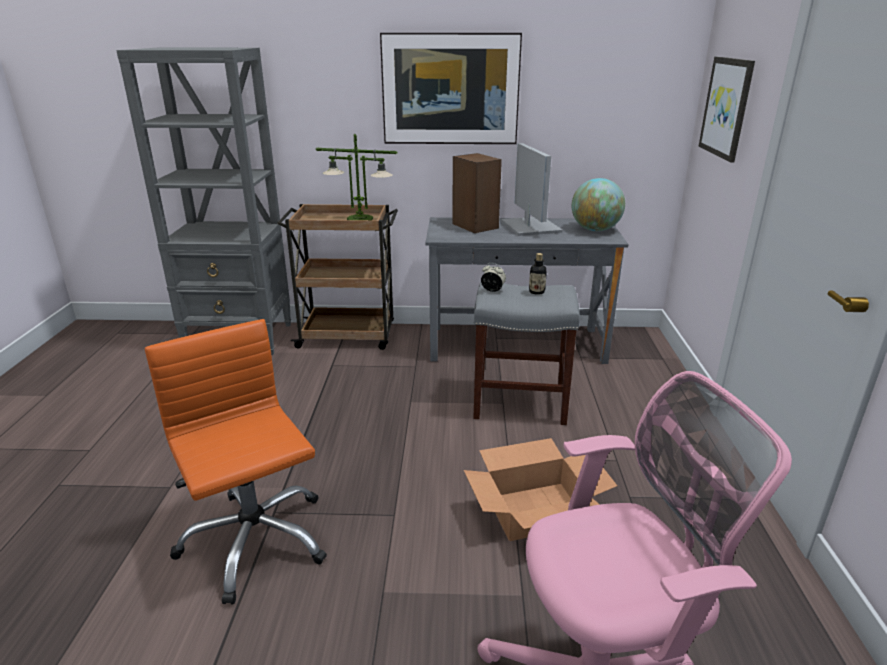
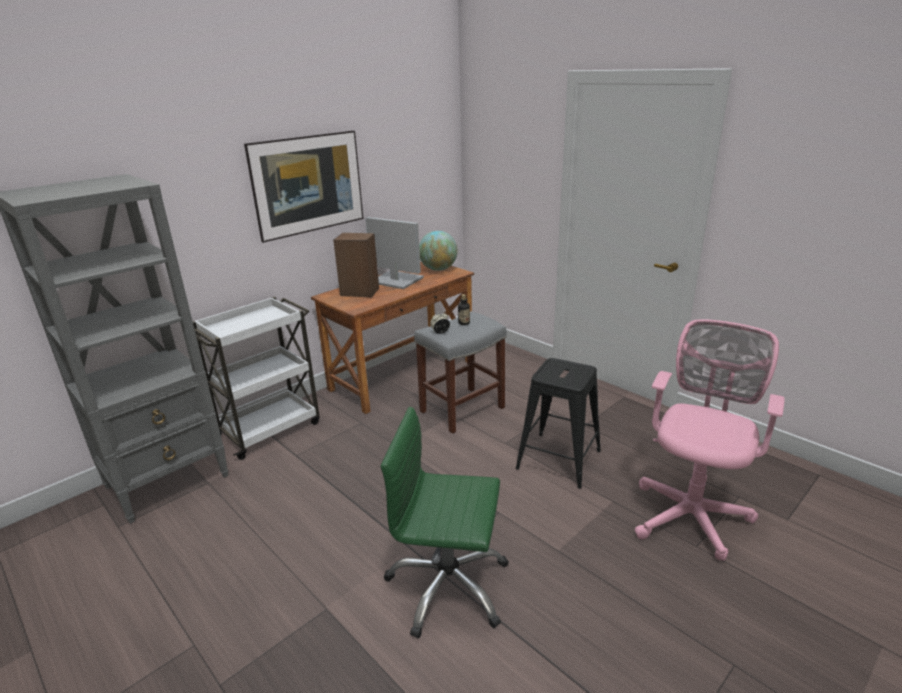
camera: 45 degrees left, 0 degrees up
orange office chair [145,319,327,604] -> green office chair [381,407,509,639]
brown cart [277,204,398,350] -> white cart [193,297,320,460]
table lamp [316,134,397,220] -> none
grey desk [425,217,629,364] -> brown desk [311,262,474,414]
cardboard box [464,438,617,541] -> black stool [516,358,601,489]
picture [699,57,755,163] -> none

